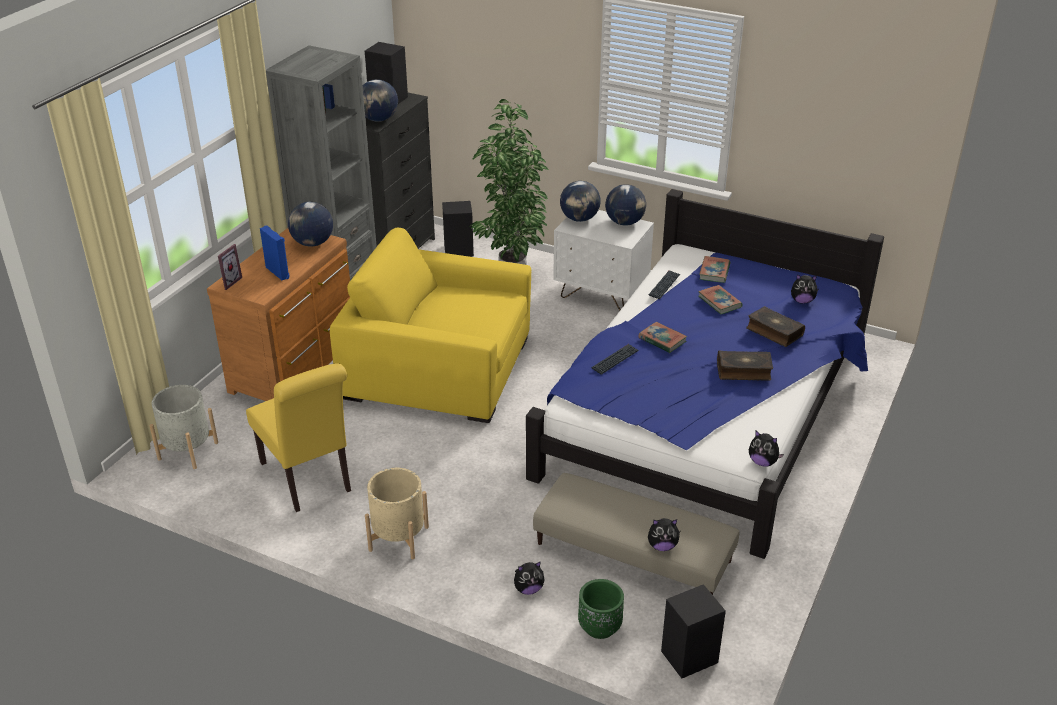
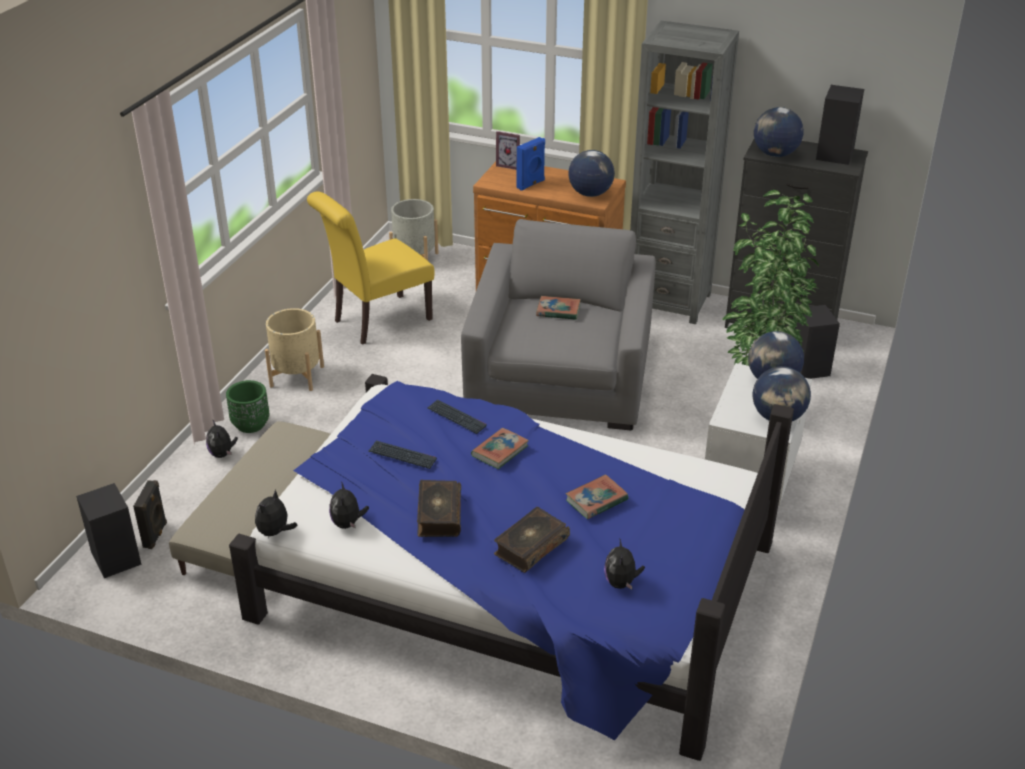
camera: 85 degrees right, 0 degrees up
yellow armchair [330,228,531,423] -> grey armchair [461,219,656,430]
green planter [578,579,624,639] -> green planter moved to [226,380,269,433]
plush toy [648,518,680,551] -> plush toy moved to [329,481,369,529]
keyboard [649,270,680,299] -> keyboard moved to [368,441,437,469]
book [699,256,731,283] -> book moved to [536,296,581,320]
none -> black speaker [133,480,167,549]

